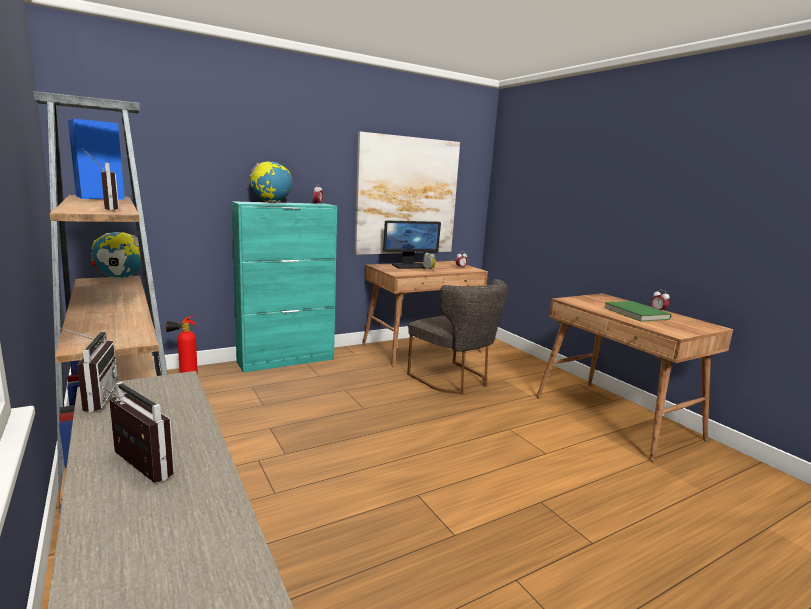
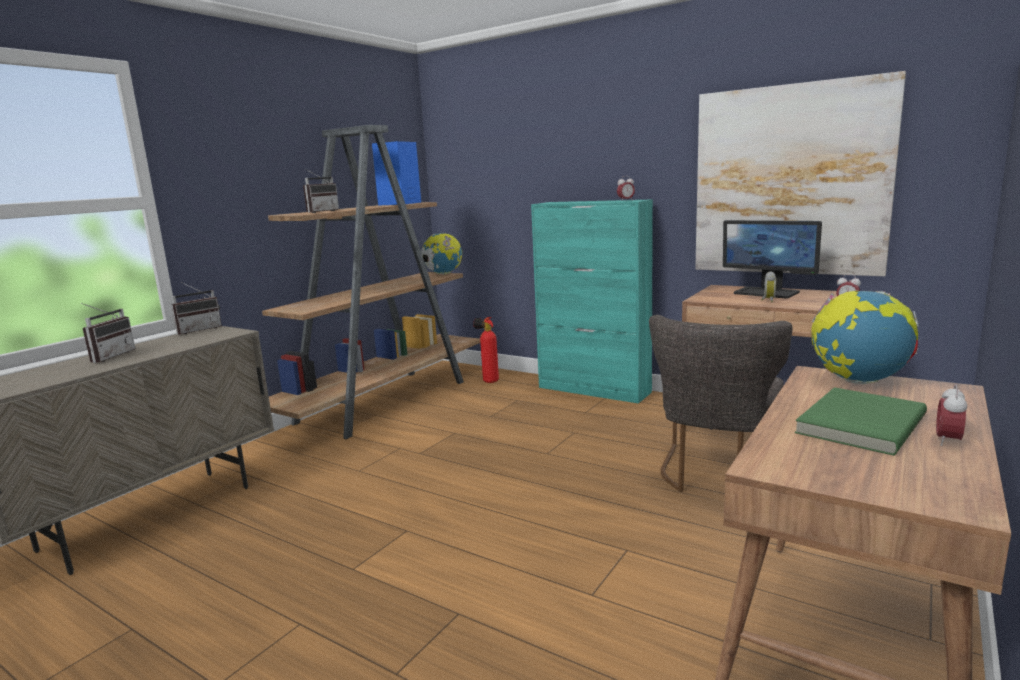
camera: 65 degrees right, 0 degrees up
globe [250,162,292,203] -> globe moved to [811,291,919,384]

